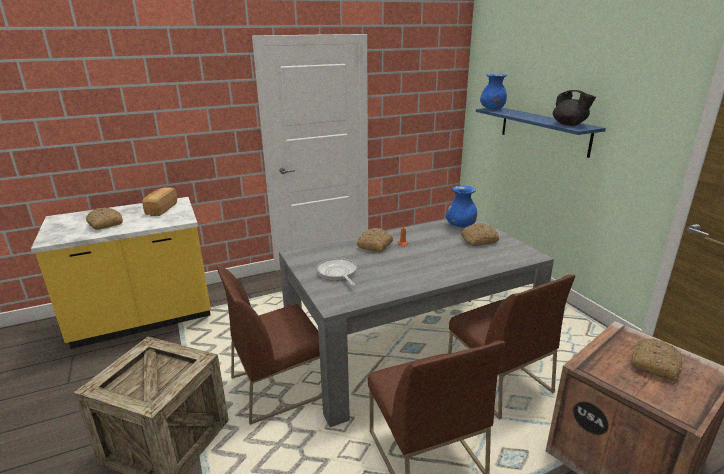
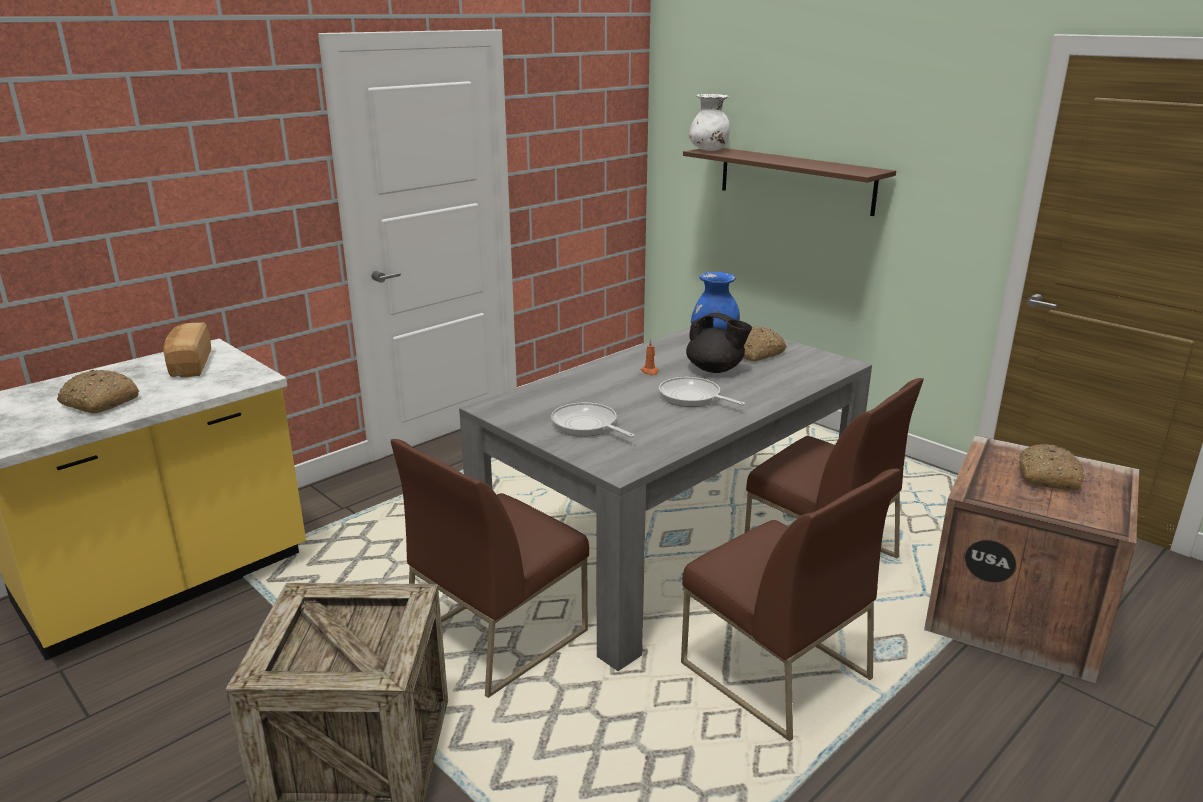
camera: 20 degrees left, 0 degrees up
bread [357,228,393,252] -> none
blue shelf [476,108,606,158] -> brown shelf [683,148,896,216]
blue vase [480,74,507,110] -> white vase [689,94,730,151]
black teapot [553,90,596,126] -> black teapot moved to [686,313,752,373]
none -> frying pan [659,377,745,407]

